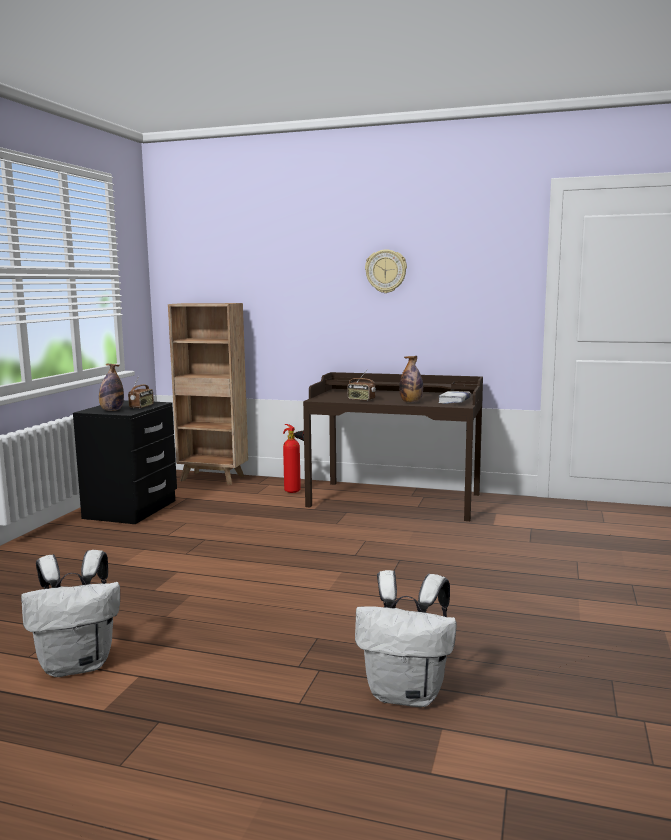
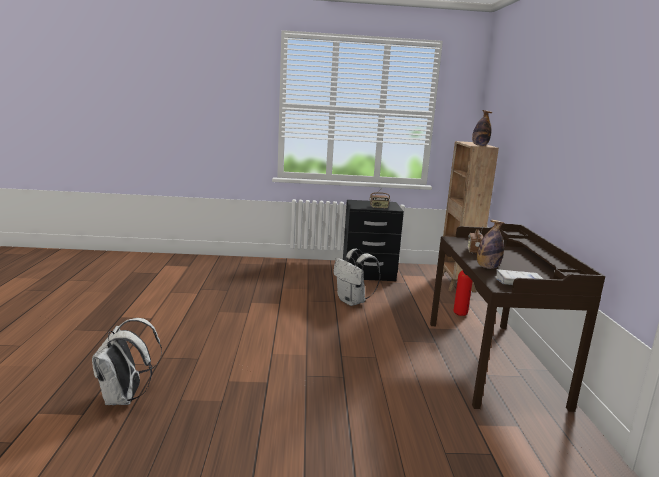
camera: 70 degrees right, 5 degrees up
white backpack [21,550,120,677] -> white backpack moved to [333,249,381,306]
bottle [99,364,124,411] -> bottle moved to [472,110,492,146]
wall clock [365,249,407,293] -> none

